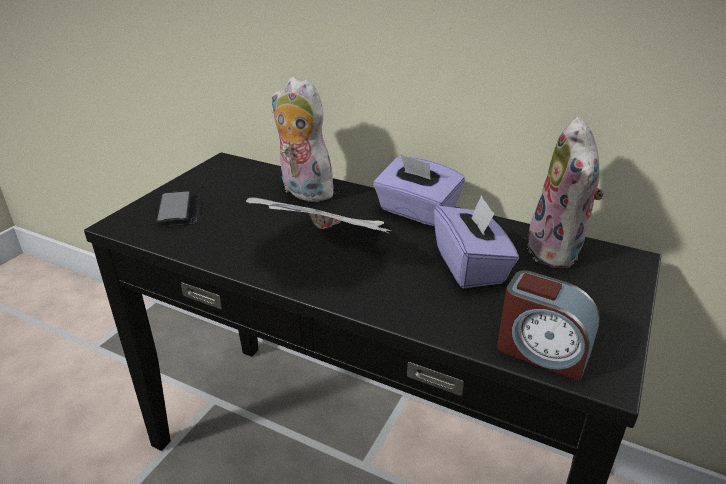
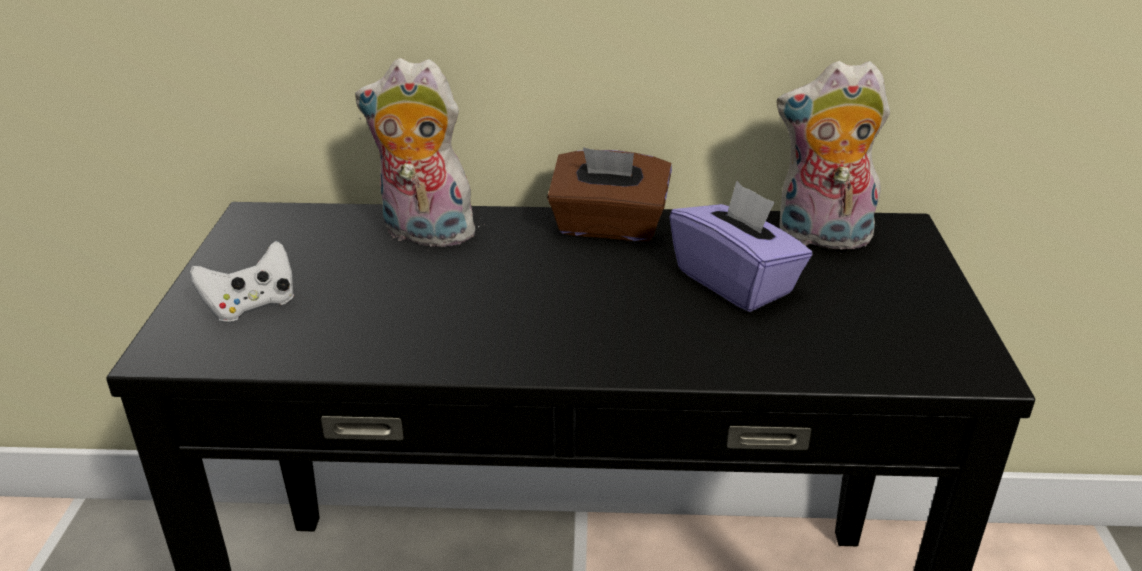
camera: 25 degrees left, 0 degrees up
phone [156,191,201,226] -> white game controller [190,241,294,323]
newspaper [246,197,391,234] -> none
purple tissue box [373,154,465,226] -> brown tissue box [547,147,672,241]
alarm clock [497,270,600,382] -> none
plush toy [527,116,604,269] -> plush toy turned 120 degrees clockwise [777,61,890,250]

